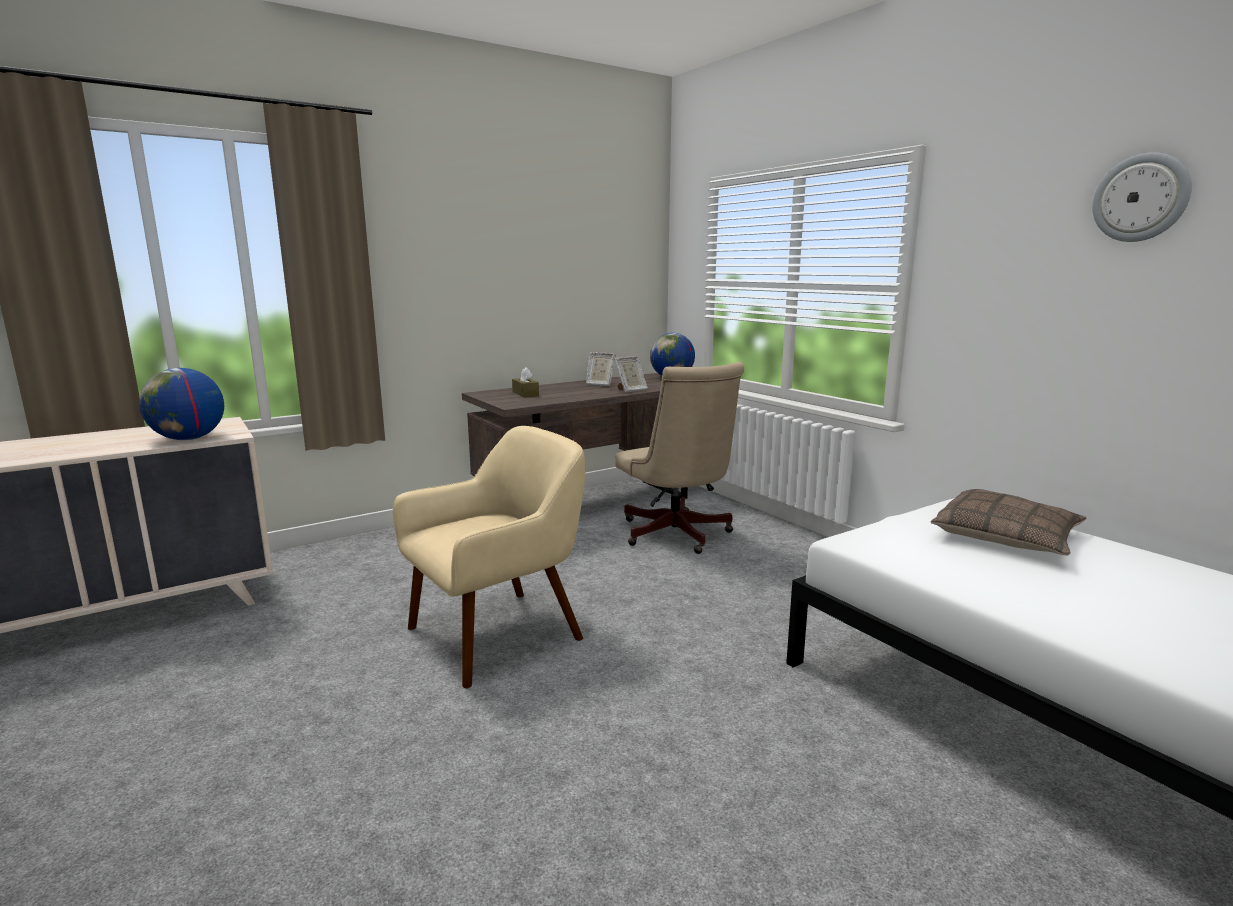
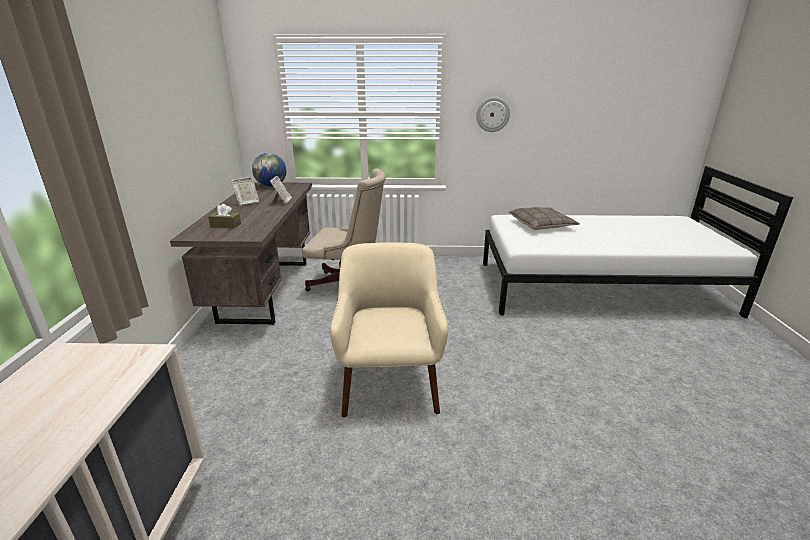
camera: 55 degrees left, 10 degrees up
globe [139,368,224,440] -> none
wall clock [1092,152,1192,242] -> wall clock moved to [476,97,510,132]

